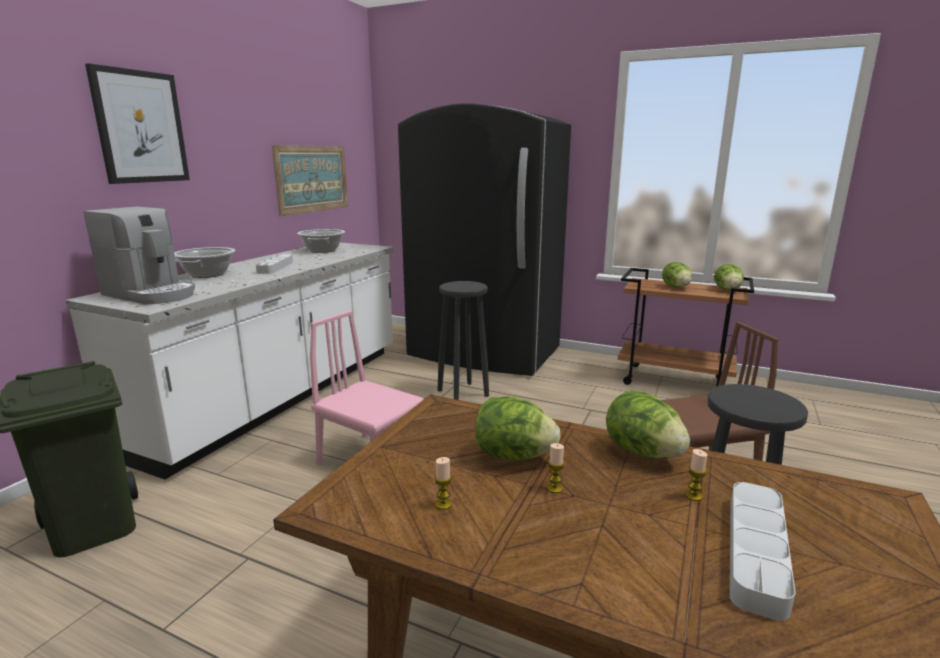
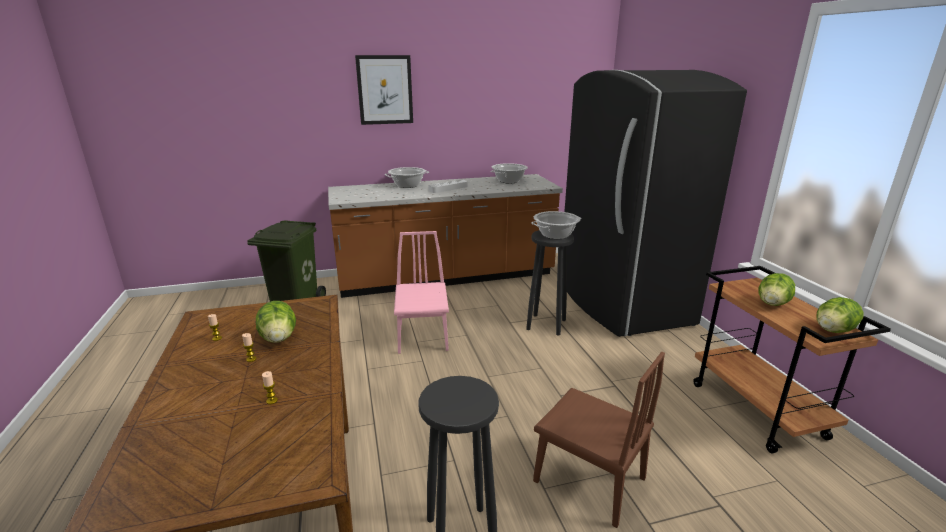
camera: 50 degrees right, 5 degrees up
white counter [66,243,394,479] -> brown counter [328,174,563,298]
coffee machine [84,207,195,304] -> none
picture [272,145,348,216] -> none
lettuce [606,391,690,459] -> none
grey tray [730,482,796,621] -> none
none -> cooking pot [531,211,582,239]

